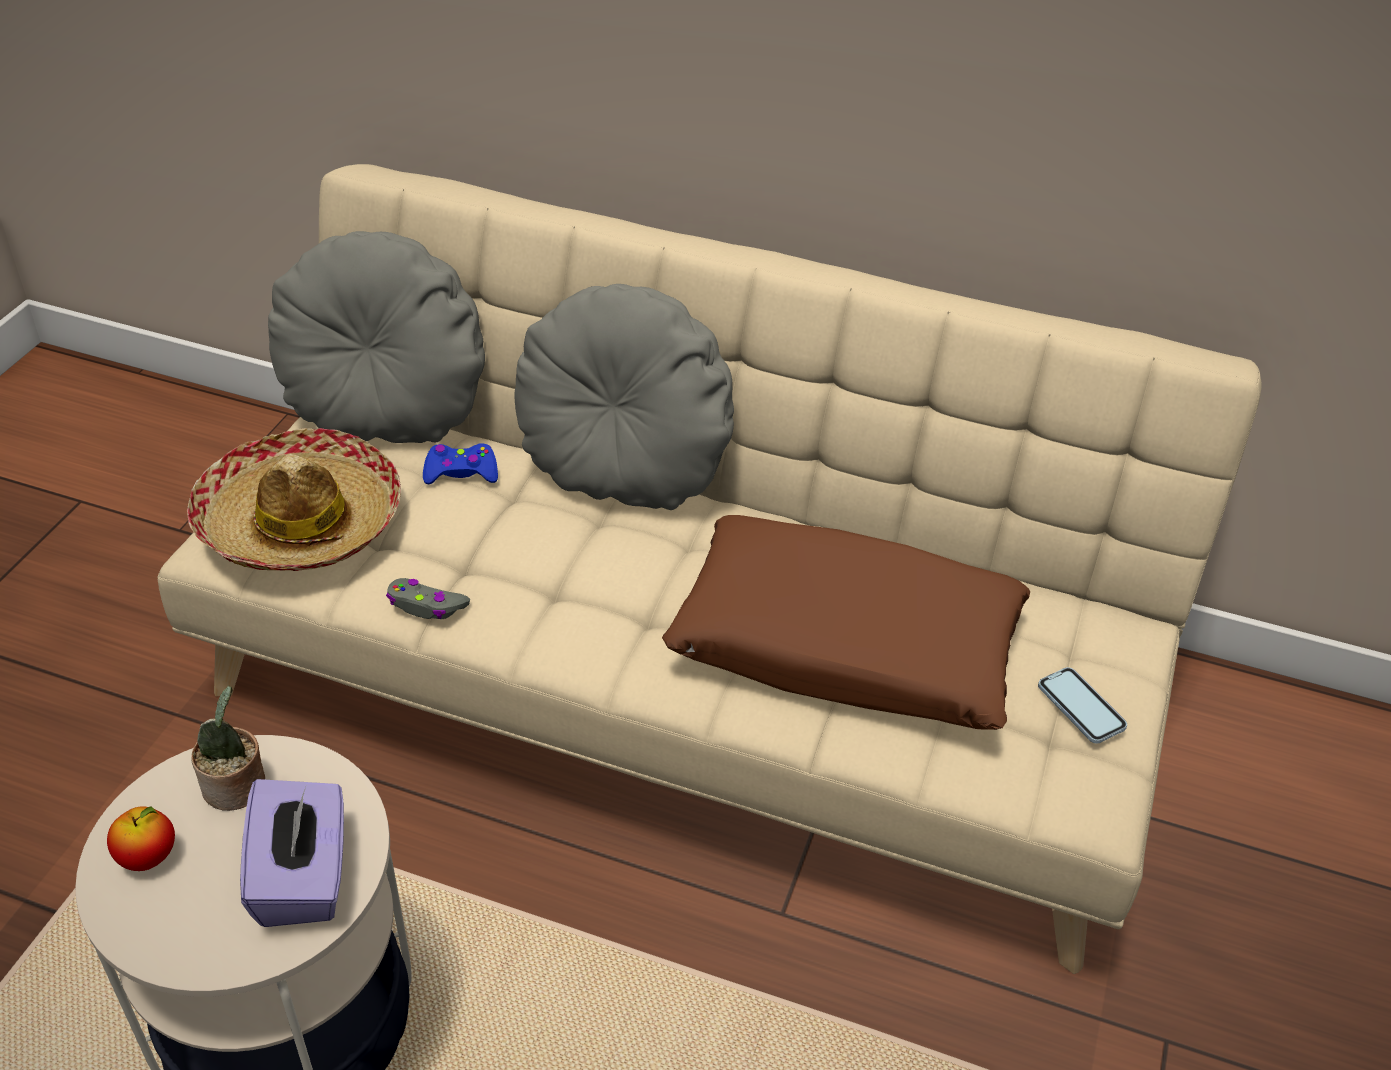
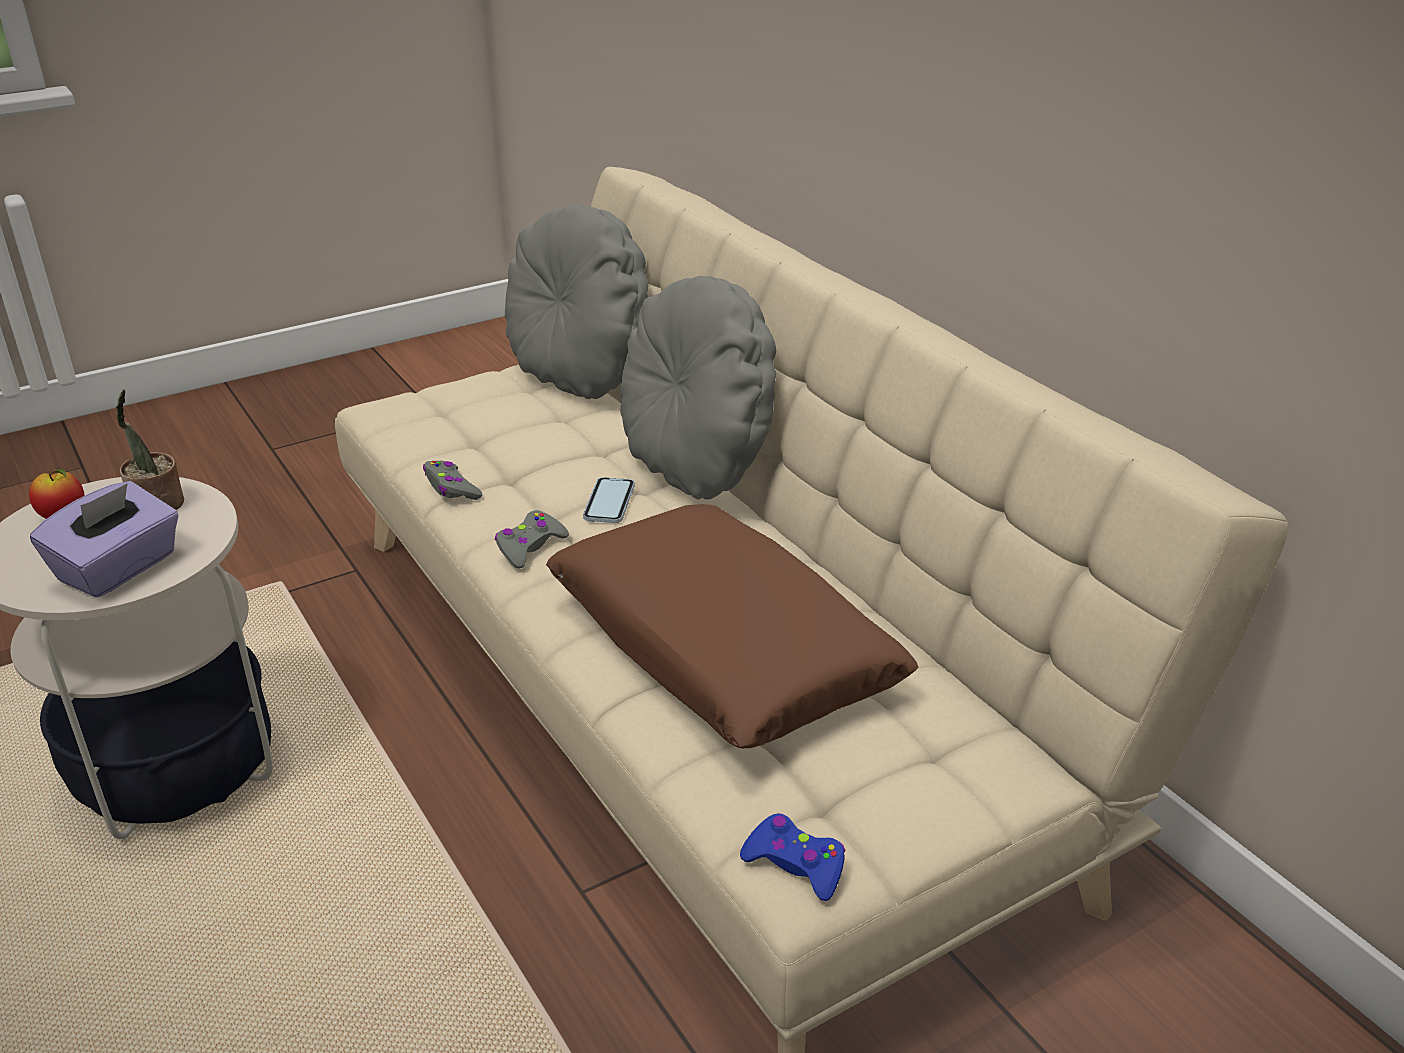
camera: 40 degrees right, 10 degrees down
hat [187,428,401,571] -> none
blue game controller [423,444,498,484] -> blue game controller moved to [740,813,846,901]
phone [1038,667,1127,744] -> phone moved to [583,477,635,523]
none -> grey game controller [495,510,569,569]

